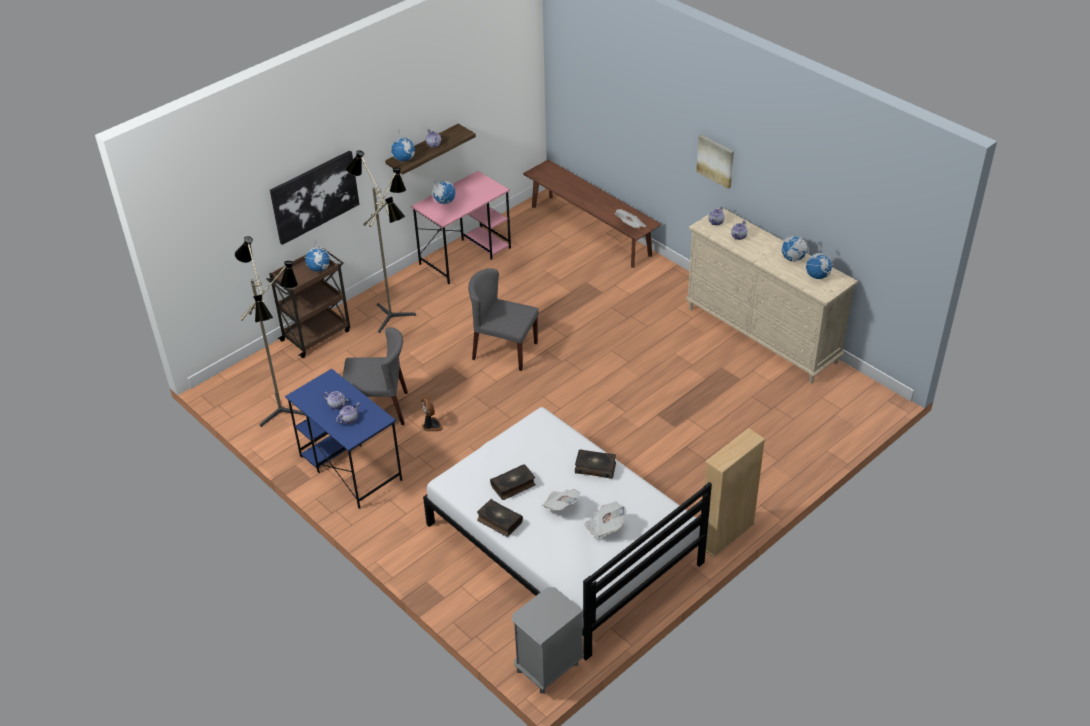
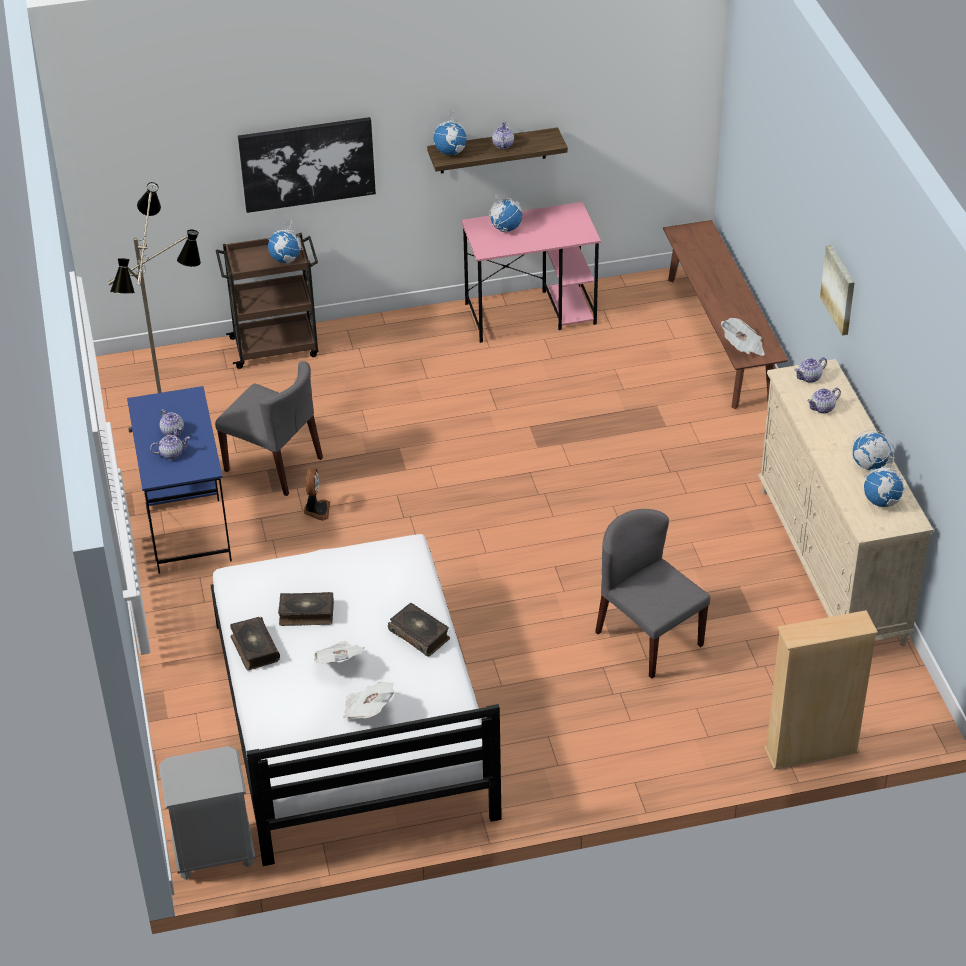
camera: 30 degrees right, 0 degrees up
floor lamp [346,150,416,333] -> none
grey chair [468,268,539,371] -> grey chair moved to [595,509,710,679]
beige bookcase [705,428,765,558] -> beige bookcase moved to [764,610,878,770]

